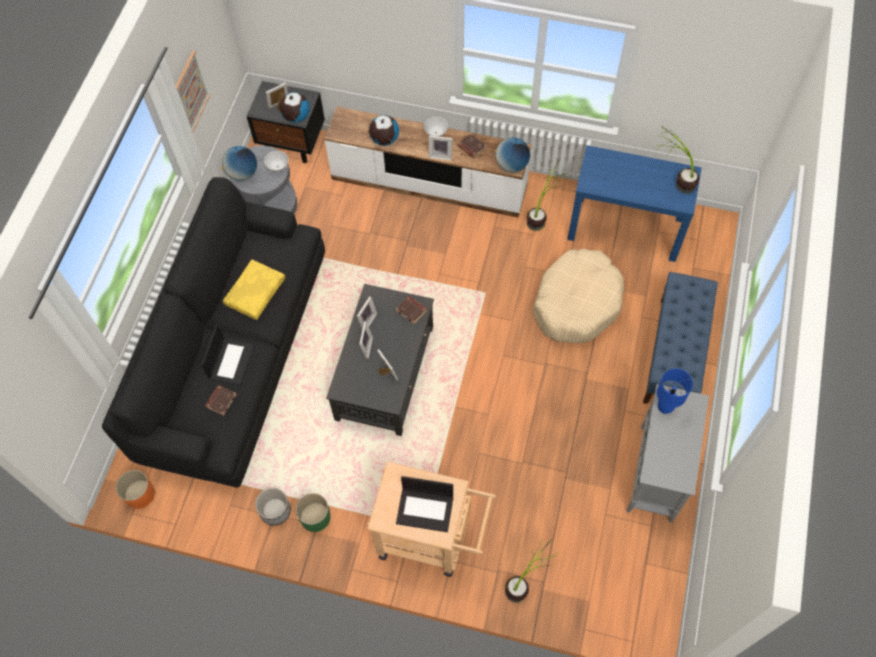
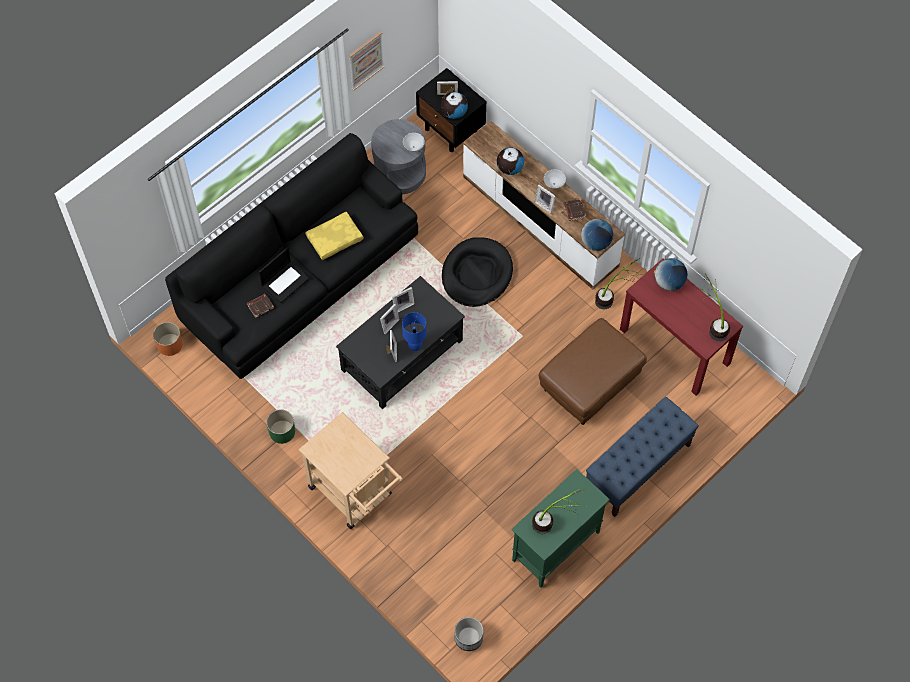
camera: 30 degrees right, 0 degrees up
globe [222,146,257,181] -> globe moved to [654,258,688,291]
planter [255,488,291,526] -> planter moved to [454,617,483,651]
brown book [396,296,427,324] -> none
laptop [396,476,453,532] -> none
potted plant [505,539,558,602] -> potted plant moved to [532,489,585,534]
beige dog bed [533,248,624,343] -> brown ottoman [539,318,647,425]
blue console table [567,145,702,262] -> red console table [620,258,743,396]
grey cabinet [626,384,709,523] -> green cabinet [511,469,610,588]
blue table lamp [657,368,693,414] -> blue table lamp moved to [402,312,427,351]
none -> black dog bed [442,237,513,307]

